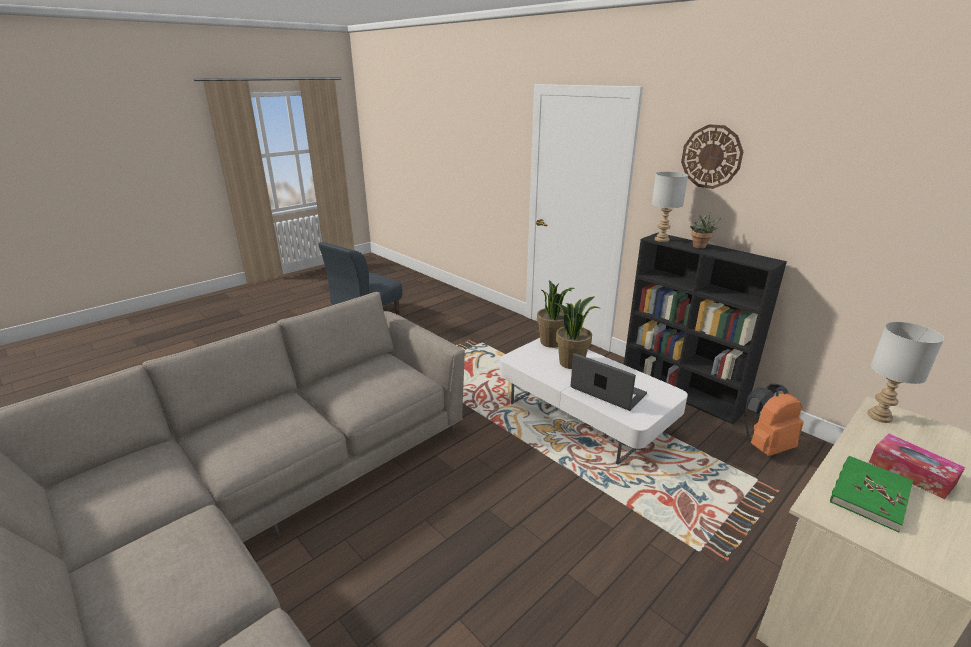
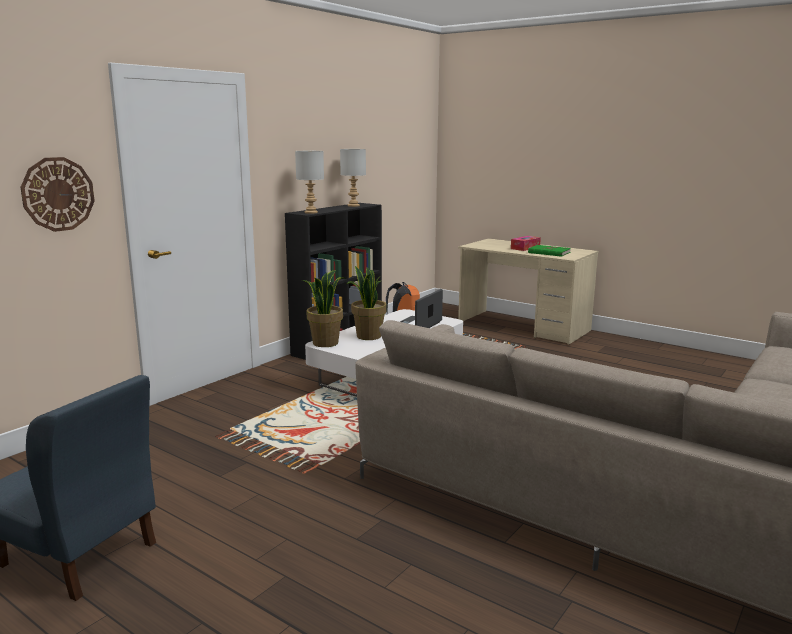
camera: 100 degrees left, 10 degrees down
wall clock [681,124,743,189] -> wall clock moved to [21,157,95,232]
potted plant [690,213,721,249] -> none
grey table lamp [867,322,944,423] -> grey table lamp moved to [340,149,366,207]

